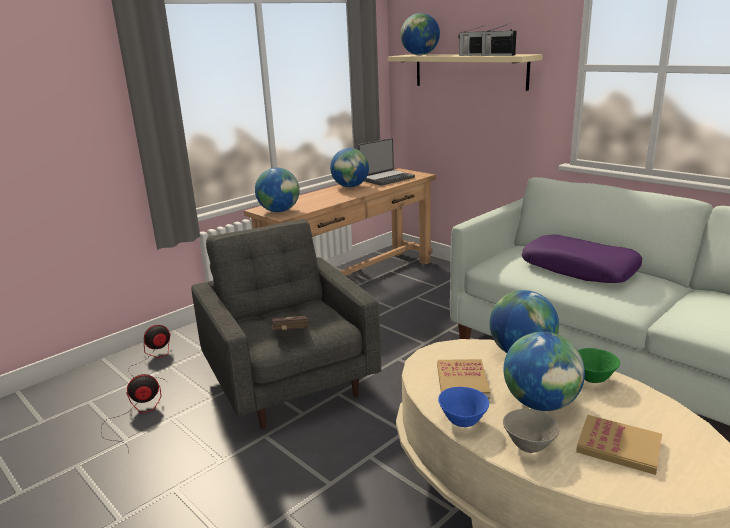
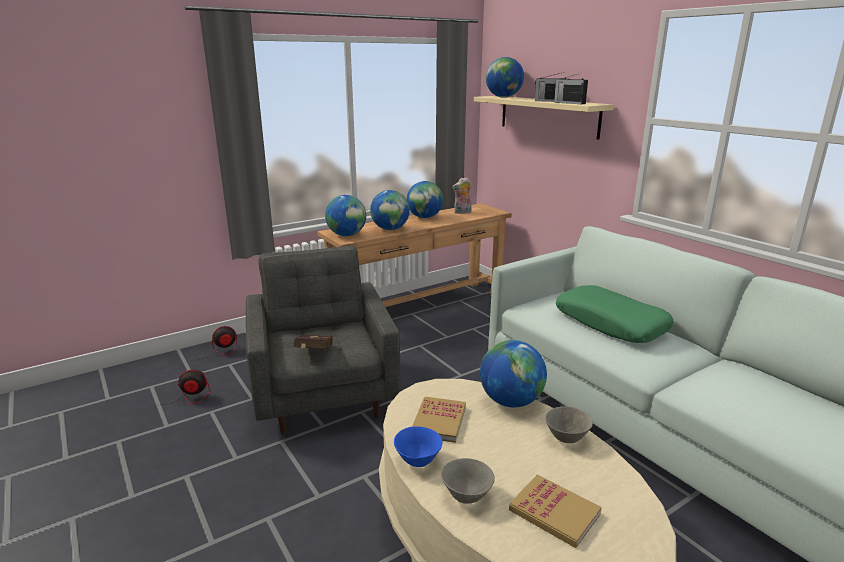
camera: 10 degrees right, 0 degrees up
laptop [358,138,415,186] -> plush toy [452,177,472,214]
globe [504,331,585,411] -> globe moved to [370,190,410,230]
purple pillow [522,235,642,283] -> green pillow [556,285,674,343]
green bowl [578,348,620,383] -> grey bowl [545,406,593,443]

